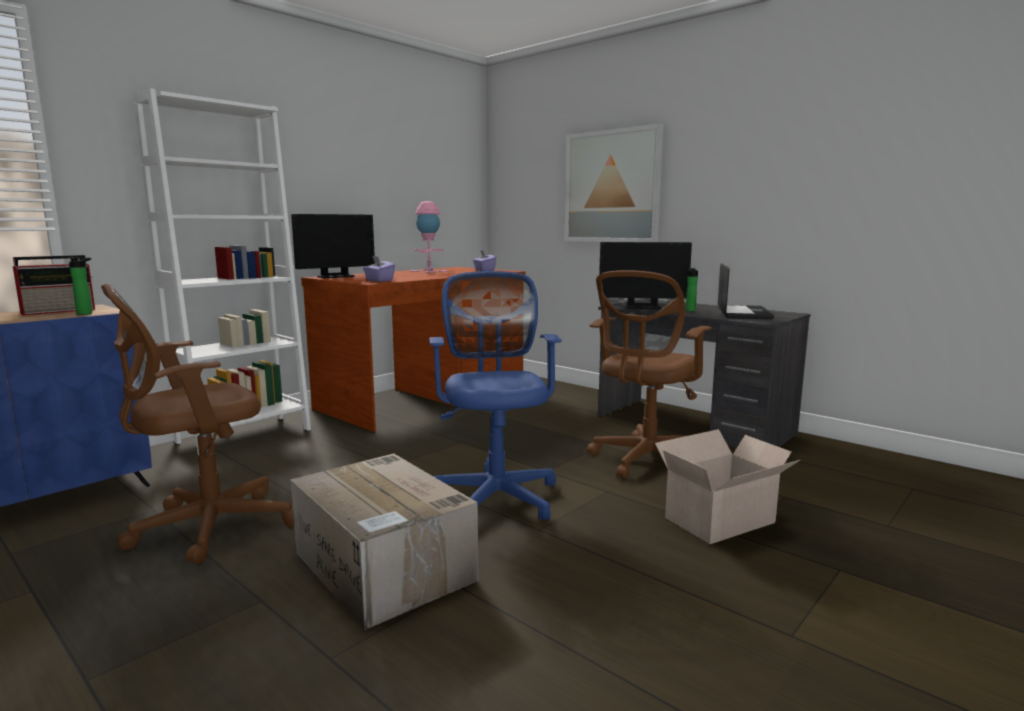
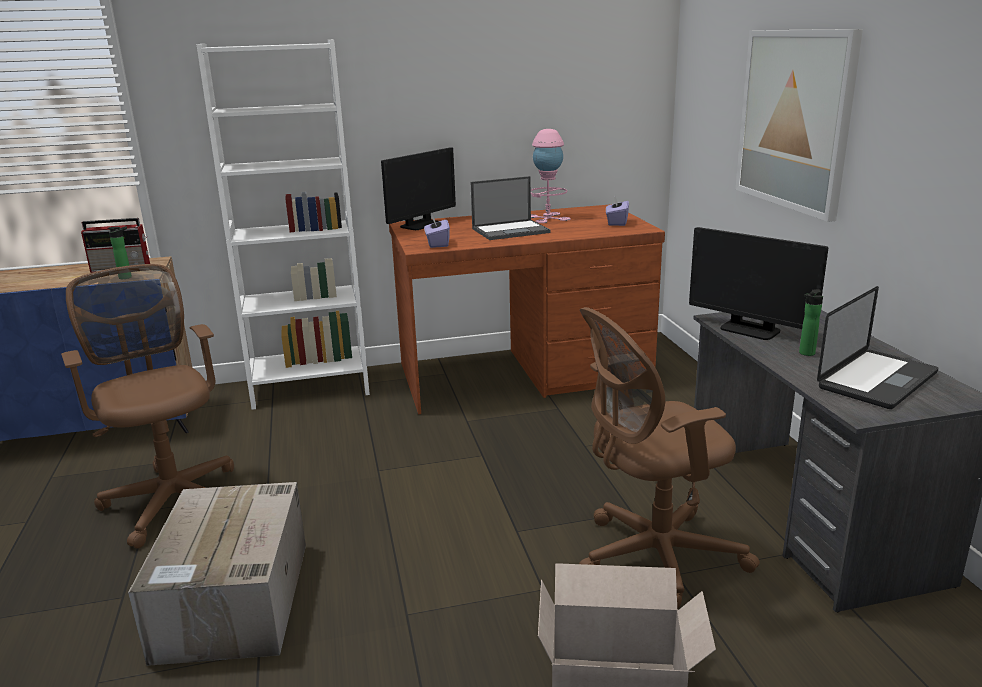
camera: 35 degrees right, 10 degrees up
brown office chair [101,284,294,564] -> brown office chair turned 60 degrees clockwise [61,264,234,548]
monitor [291,214,375,278] -> monitor turned 45 degrees counterclockwise [381,147,456,230]
blue office chair [429,271,562,520] -> none
none -> laptop [471,176,551,240]

